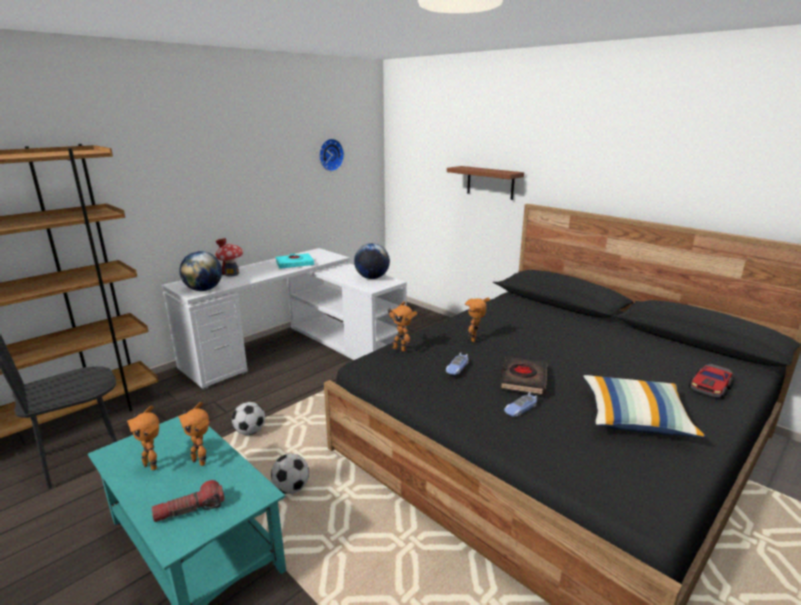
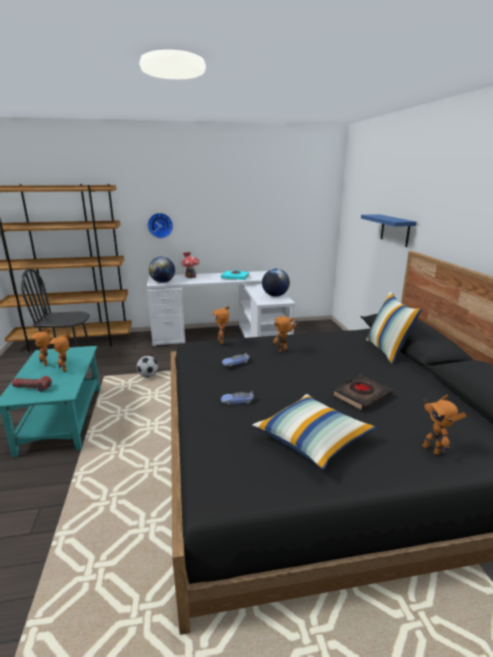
camera: 35 degrees right, 0 degrees up
football [271,454,309,494] -> none
wall clock [319,139,344,171] -> wall clock moved to [148,213,173,239]
brown shelf [447,166,524,200] -> blue shelf [361,214,417,247]
black book [500,357,547,395] -> black book moved to [332,375,393,411]
toy car [689,364,734,399] -> toy robot [422,394,466,455]
none -> pillow [366,291,422,364]

